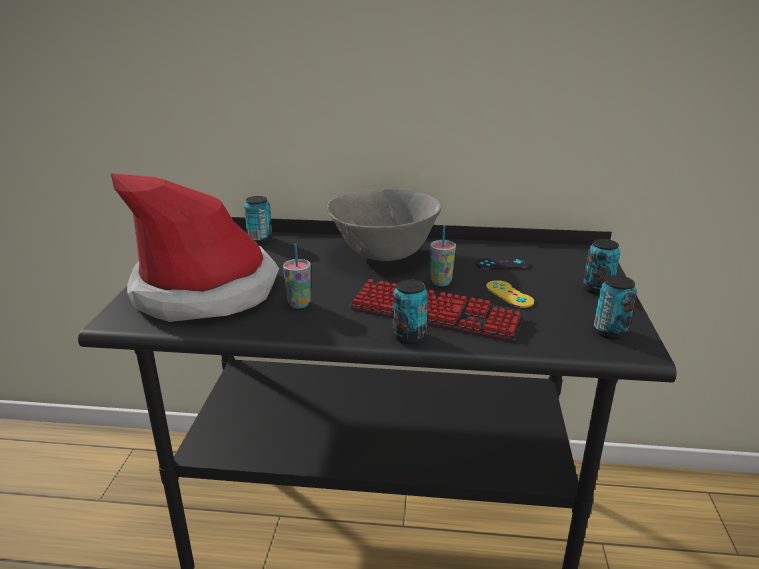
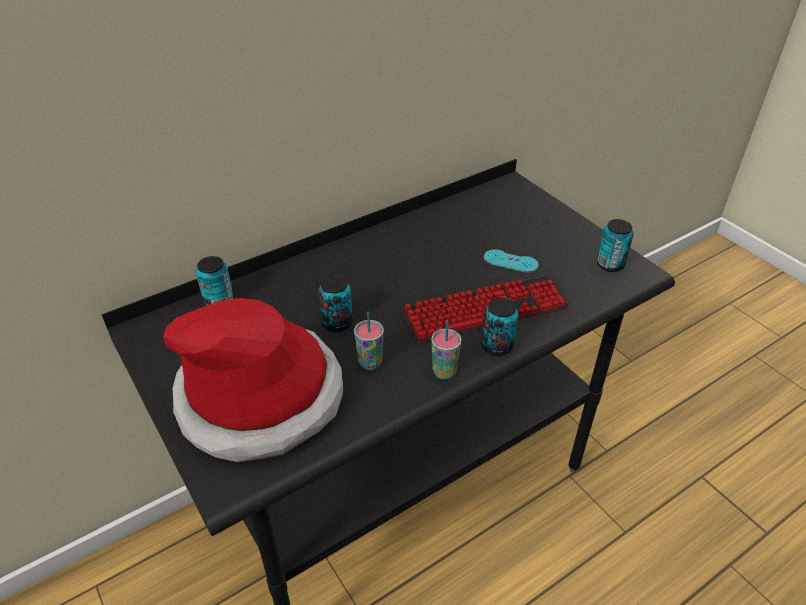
camera: 40 degrees left, 15 degrees up
grey bowl [327,189,442,261] -> none
cup [430,225,456,286] -> cup moved to [431,320,461,380]
black game controller [475,257,529,270] -> none
yellow game controller [486,280,534,308] -> turquoise game controller [484,249,539,273]
can [583,239,620,295] -> can moved to [319,275,353,332]

